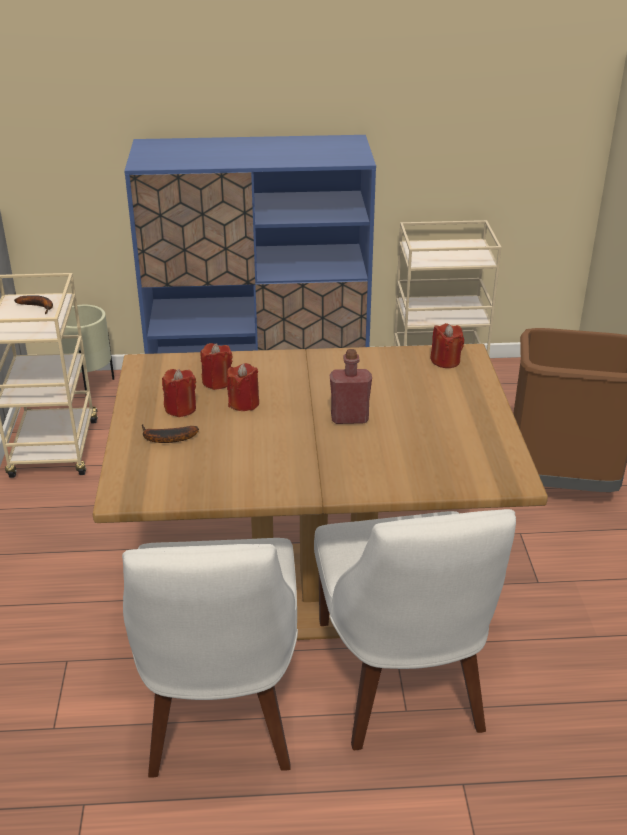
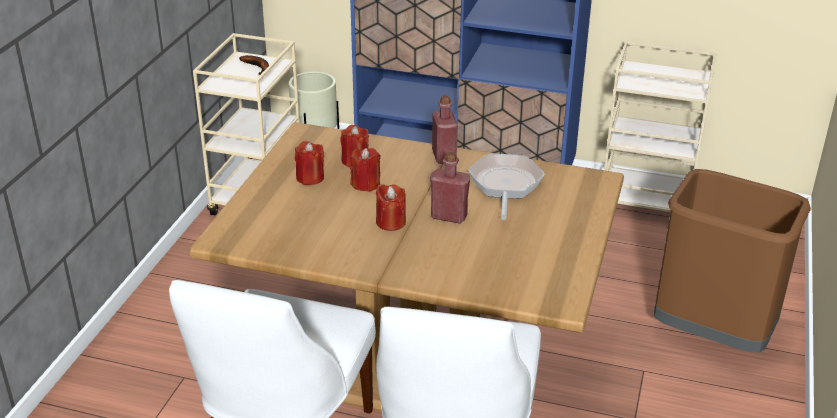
camera: 20 degrees right, 0 degrees up
banana [142,424,199,443] -> none
red candle [430,323,464,368] -> red candle moved to [376,184,406,231]
none -> red bottle [432,95,458,164]
none -> frying pan [468,154,545,220]

